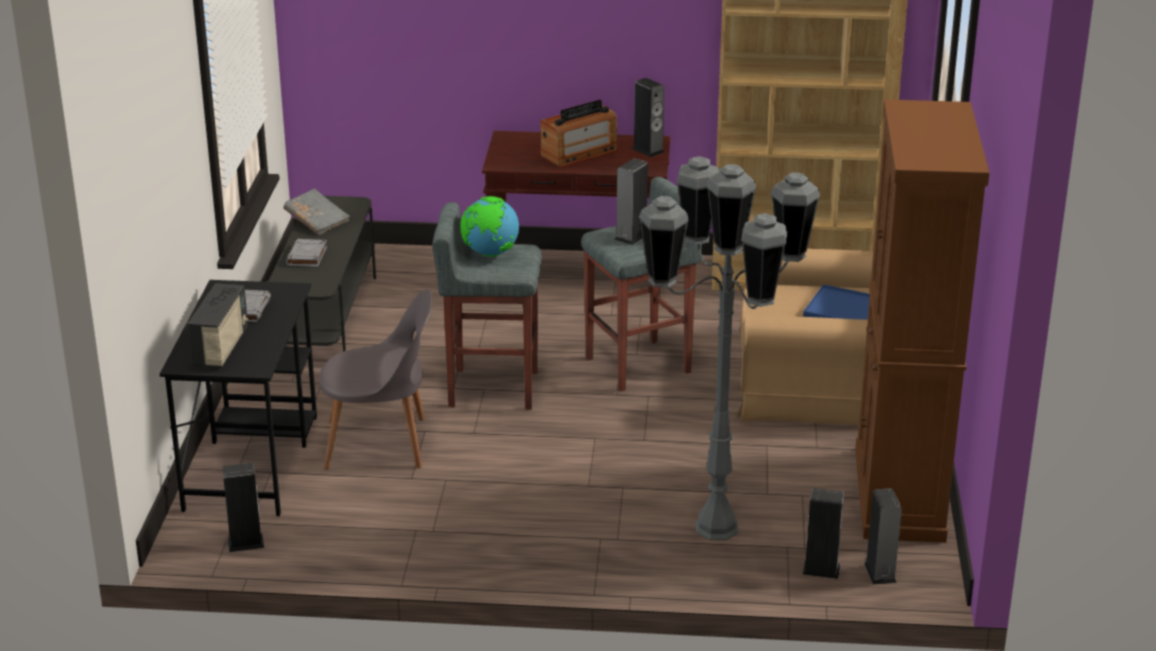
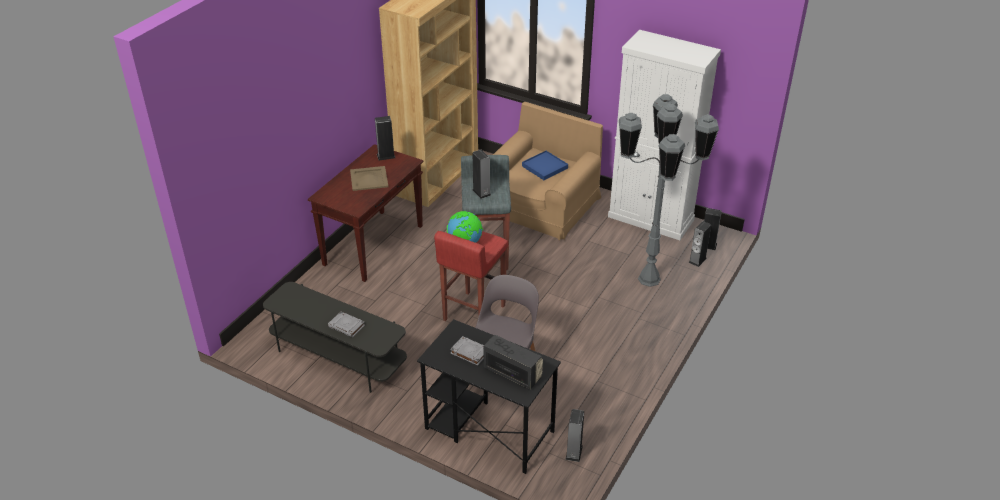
camera: 65 degrees left, 10 degrees up
grey book [283,188,350,235] -> none
grey stool [433,202,542,410] -> red stool [434,231,508,321]
radio [540,100,618,168] -> beige tray [350,166,388,191]
brown cabinet [855,99,989,543] -> white cabinet [608,30,721,240]

